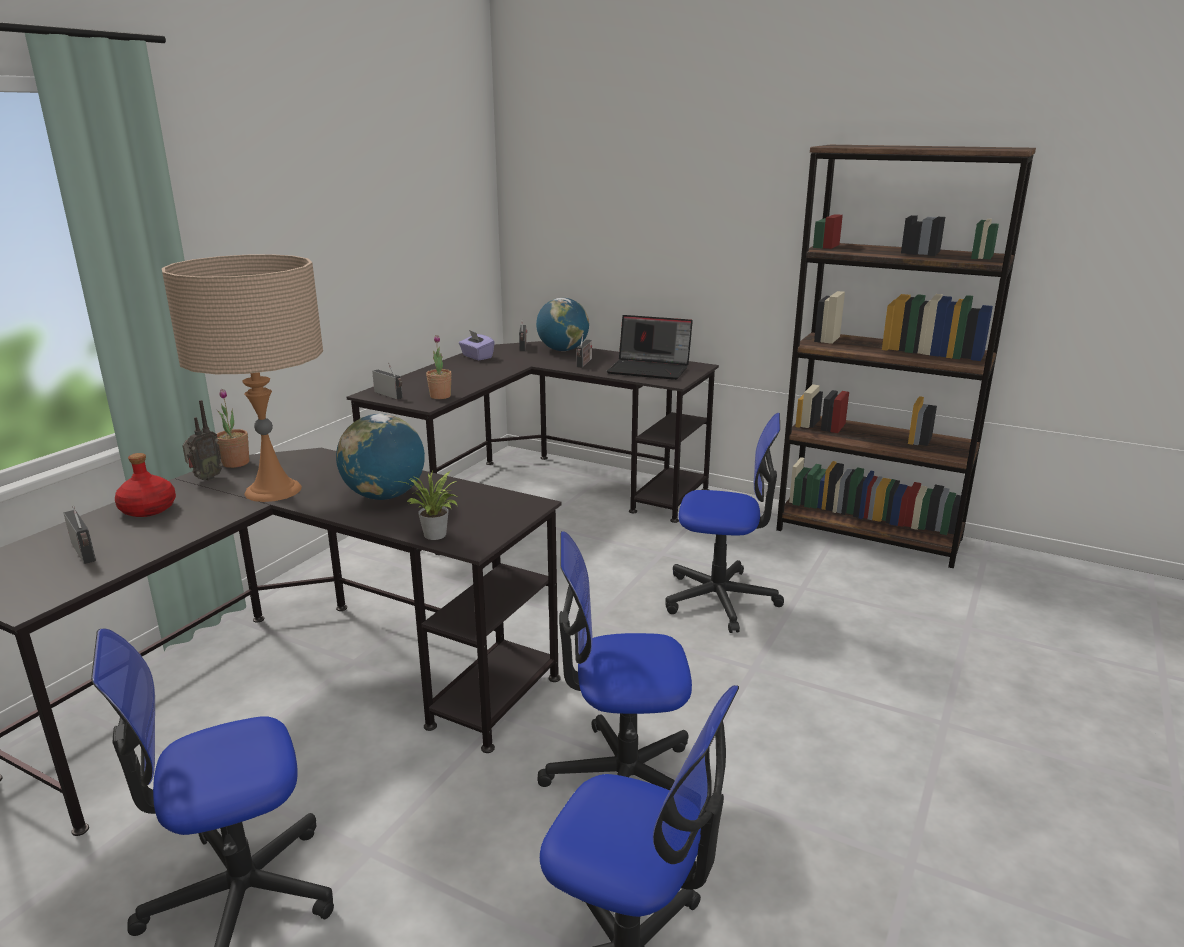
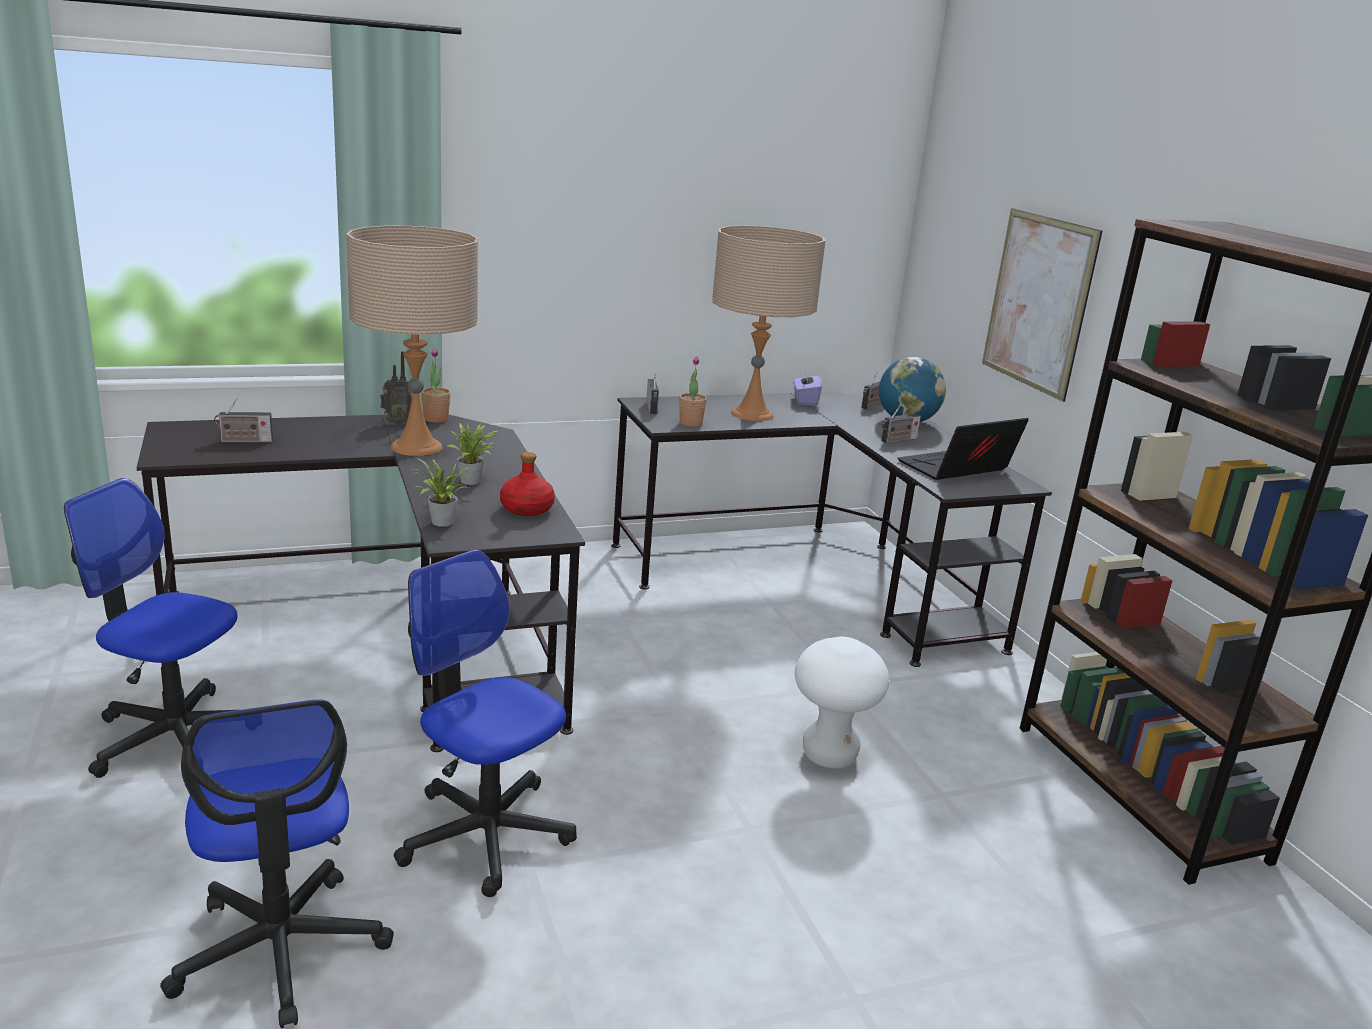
camera: 40 degrees right, 0 degrees up
radio [64,506,96,564] -> radio turned 75 degrees clockwise [214,398,273,442]
red bottle [115,453,176,517] -> red bottle moved to [500,452,555,516]
globe [336,414,425,500] -> potted plant [447,423,500,485]
laptop [607,315,693,380] -> laptop turned 90 degrees clockwise [898,418,1029,480]
office chair [666,413,784,633] -> white stool [795,637,889,768]
none -> beige table lamp [712,225,826,421]
none -> picture [982,208,1102,402]

